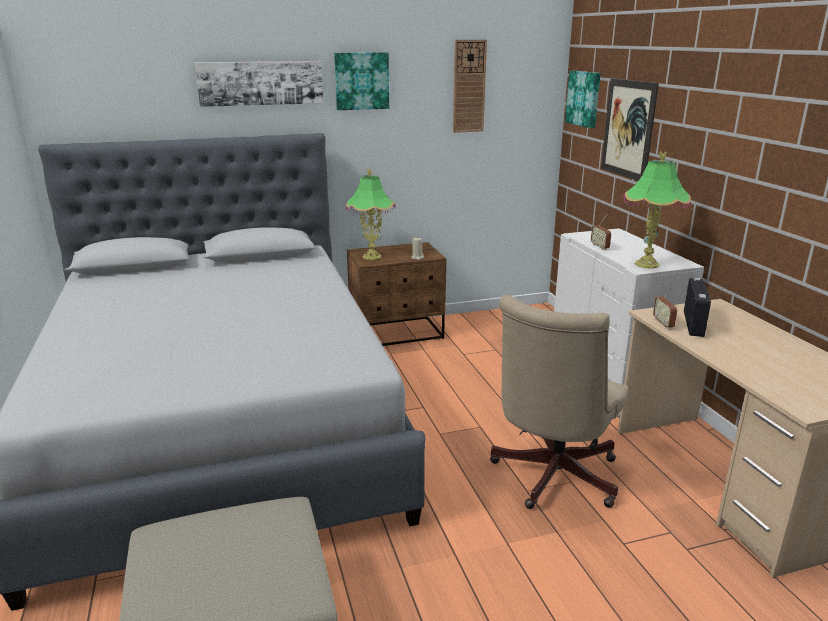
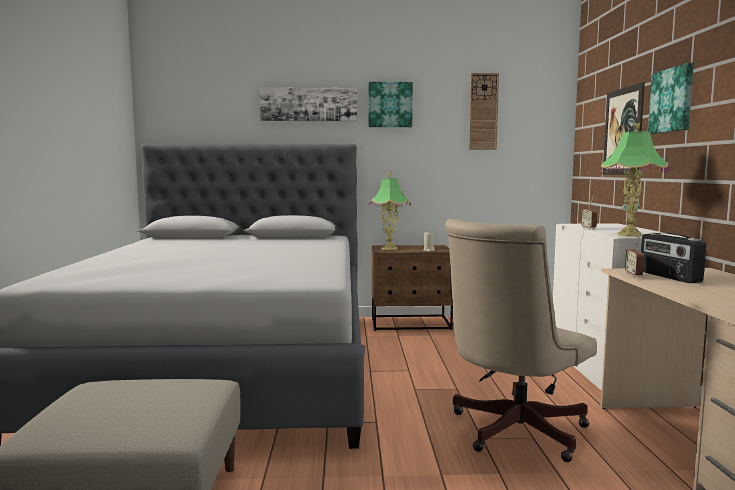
camera: 15 degrees right, 15 degrees down
picture [565,71,601,128] -> picture moved to [648,63,694,134]
radio [684,278,711,337] -> radio turned 135 degrees clockwise [641,233,706,283]

